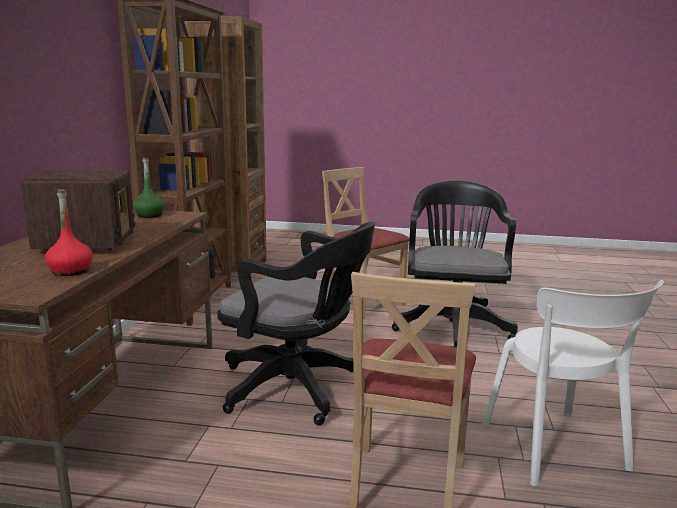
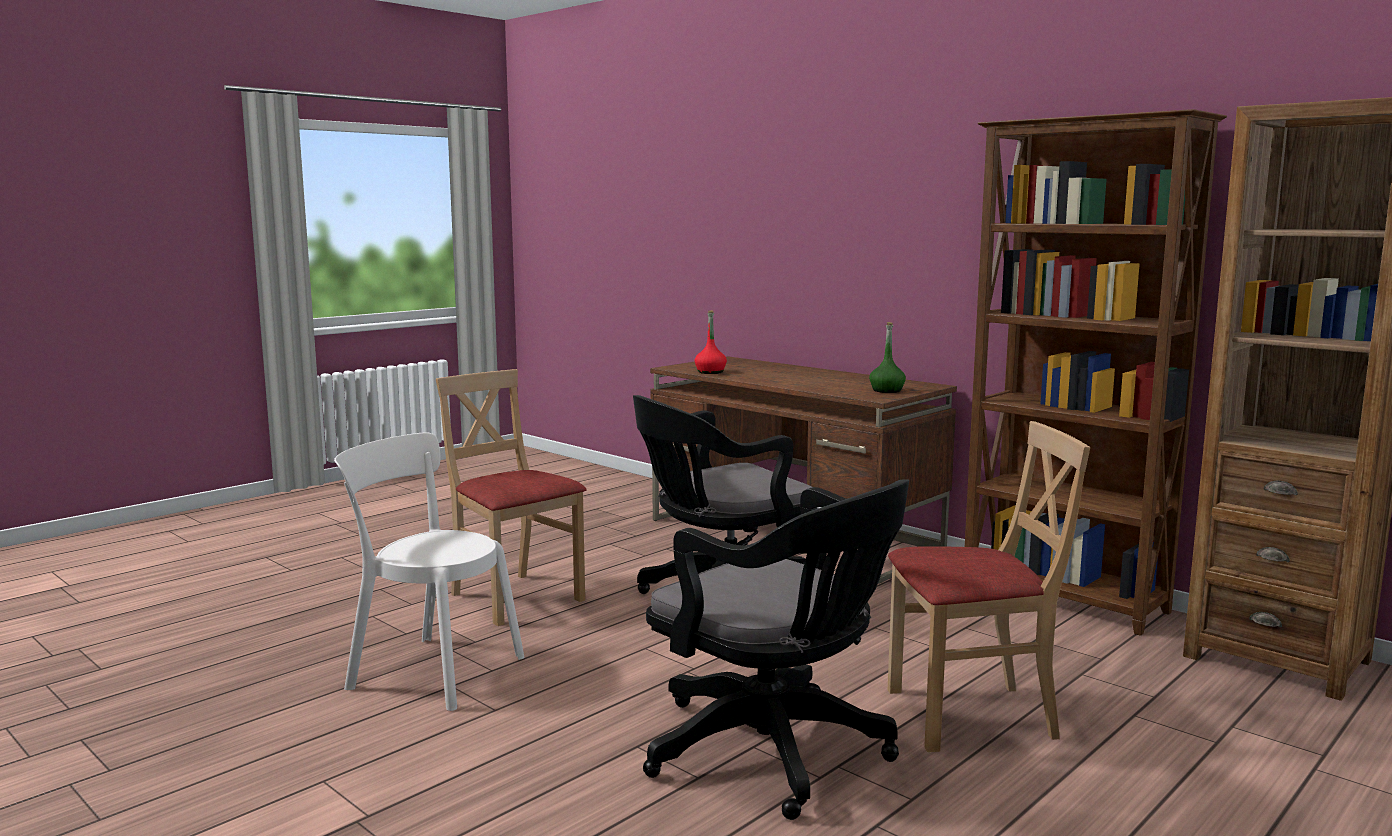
camera: 125 degrees right, 5 degrees down
radio [21,170,135,250] -> none

